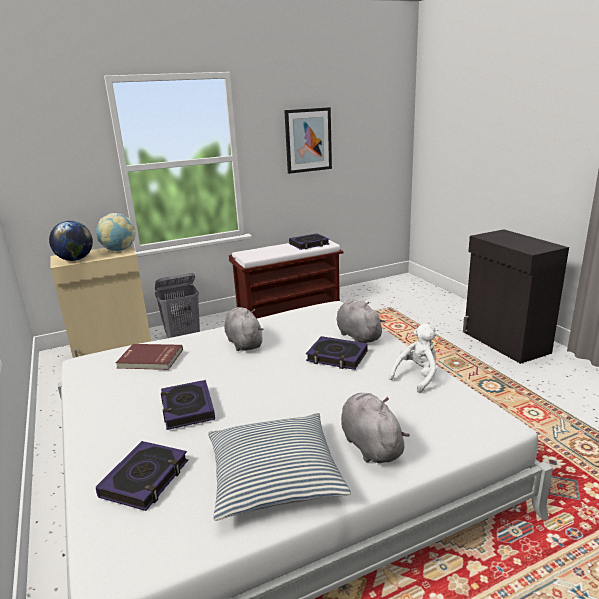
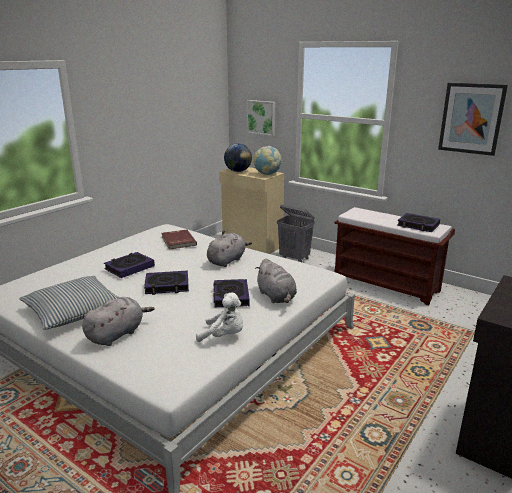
camera: 60 degrees right, 0 degrees up
book [96,441,188,511] -> book moved to [144,271,189,295]
grey plush toy [336,301,385,343] -> grey plush toy turned 120 degrees clockwise [255,258,297,303]
none -> picture [247,100,275,136]

